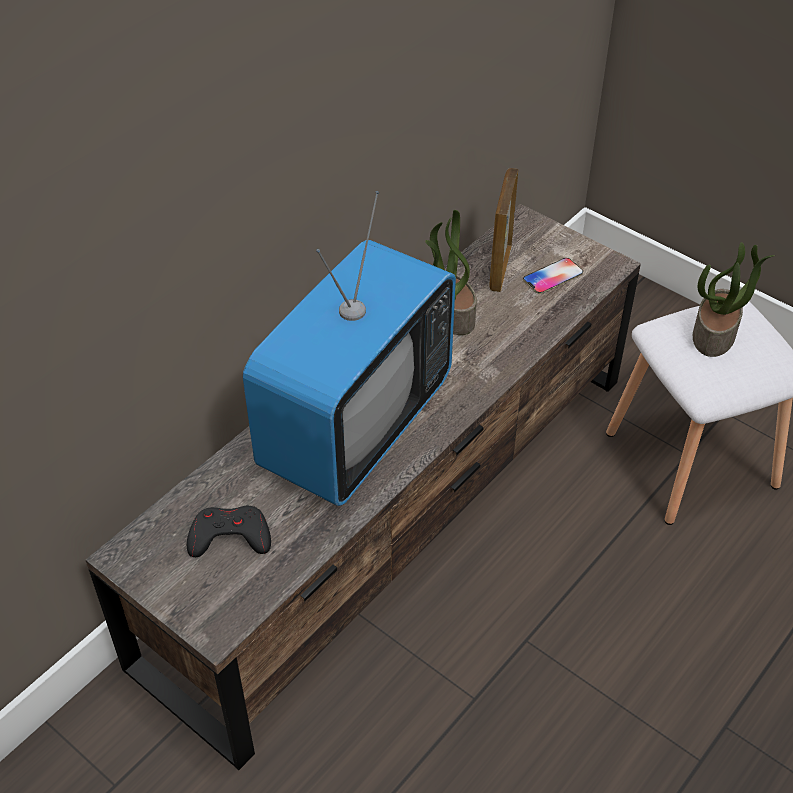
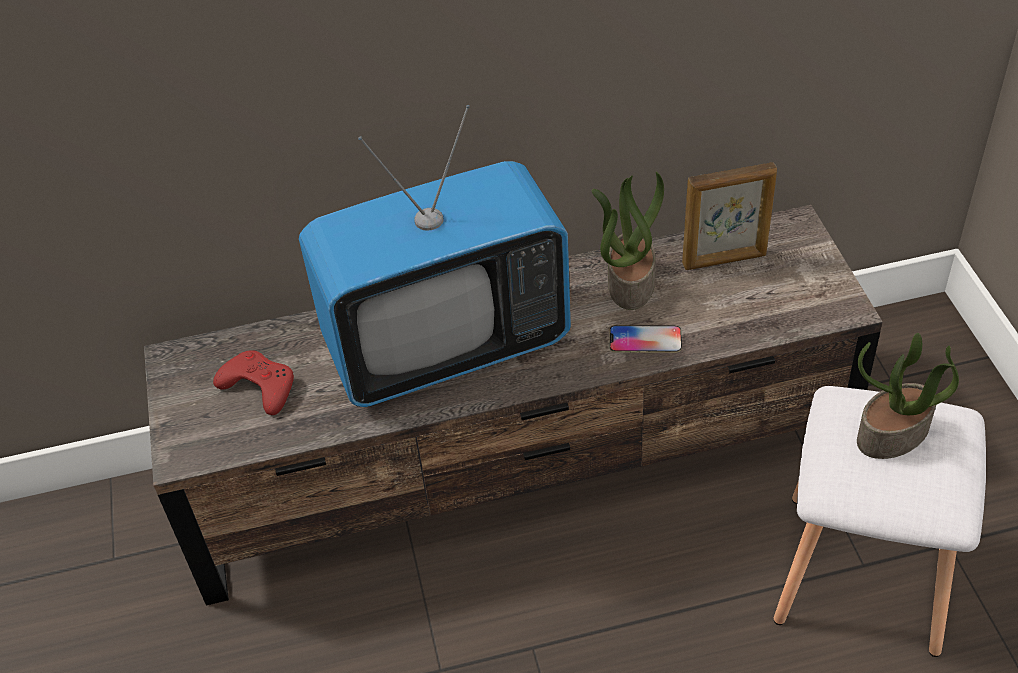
camera: 40 degrees right, 0 degrees up
black game controller [187,506,271,557] -> red game controller [213,350,294,415]
picture frame [489,168,518,292] -> picture frame turned 150 degrees counterclockwise [682,162,777,270]
phone [523,258,583,294] -> phone moved to [609,325,682,353]

